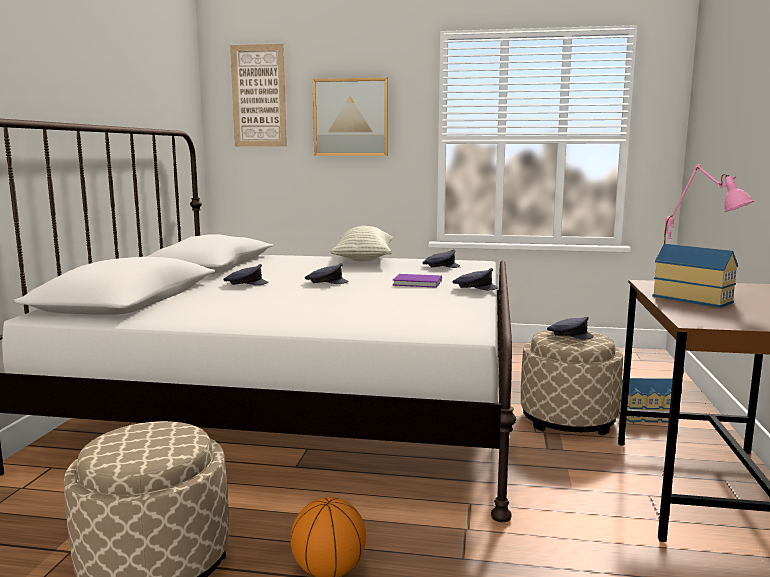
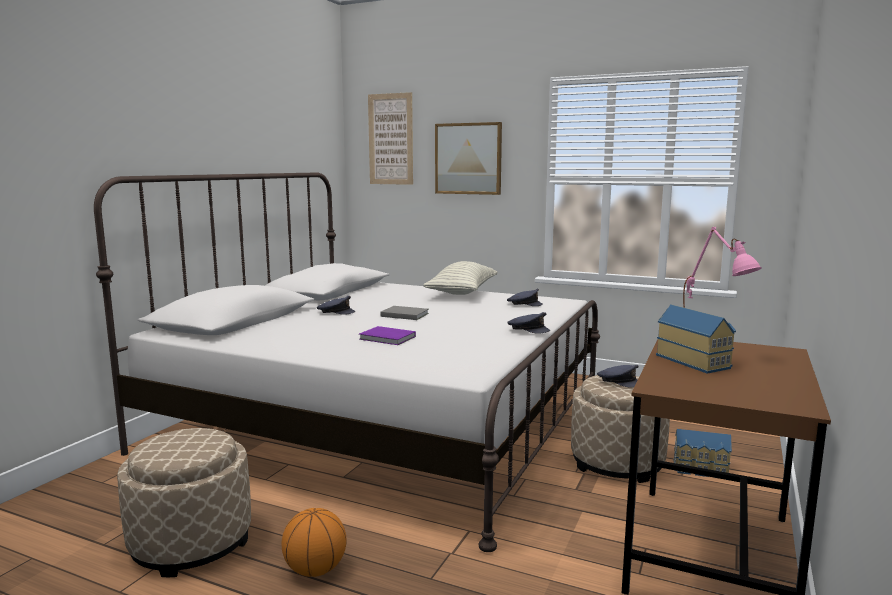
camera: 15 degrees right, 0 degrees up
grey cap [305,263,348,284] -> grey book [381,306,429,320]
purple book [393,274,442,288] -> purple book moved to [359,326,416,345]

